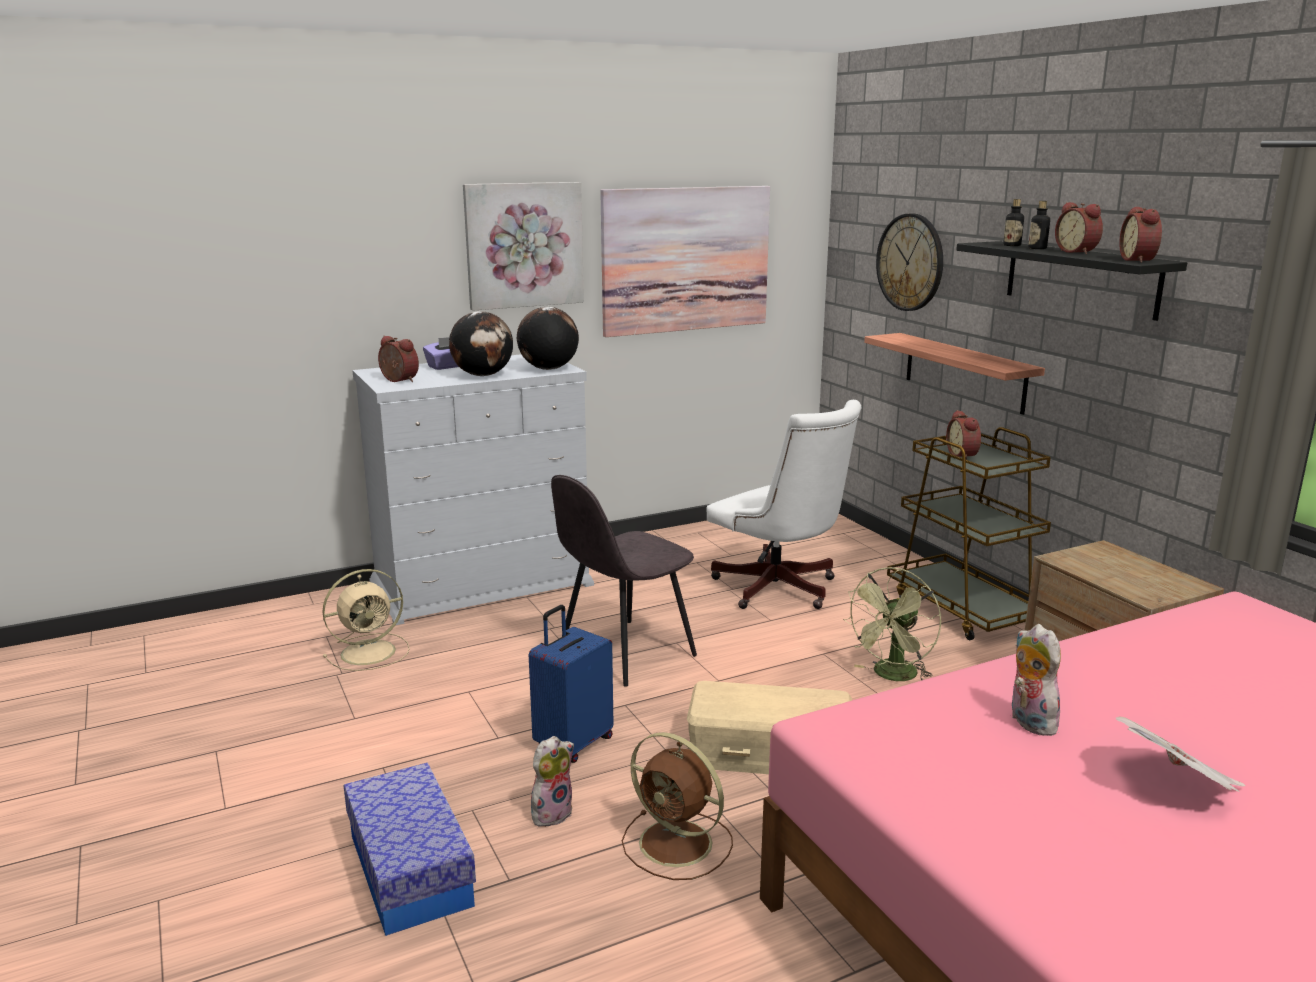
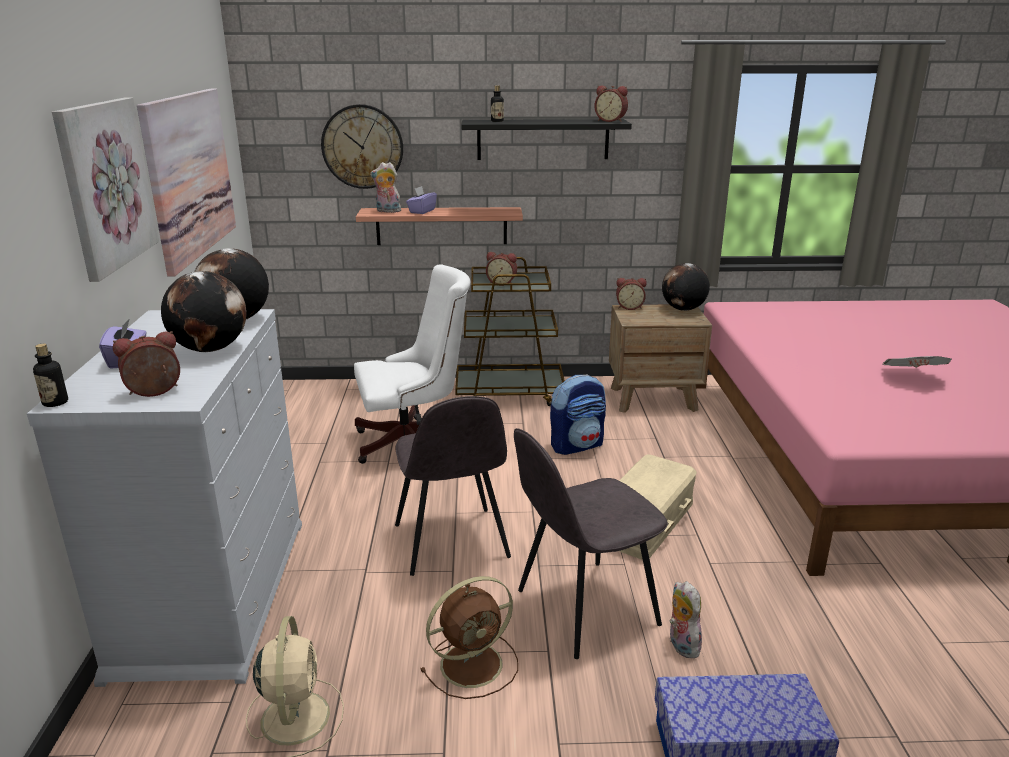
camera: 65 degrees left, 5 degrees up
blue suitcase [529,605,613,763] -> grey chair [514,428,668,659]
brown fan [622,732,733,880] -> brown fan moved to [420,576,518,699]
green fan [843,567,941,681] -> backpack [550,374,606,455]
plush toy [1012,624,1064,736] -> plush toy moved to [370,162,401,213]
bottle [1029,201,1050,249] -> bottle moved to [33,344,68,407]
alarm clock [1055,202,1103,254] -> alarm clock moved to [616,278,647,310]
none -> purple tissue box [406,186,437,214]
none -> globe [662,263,710,311]

